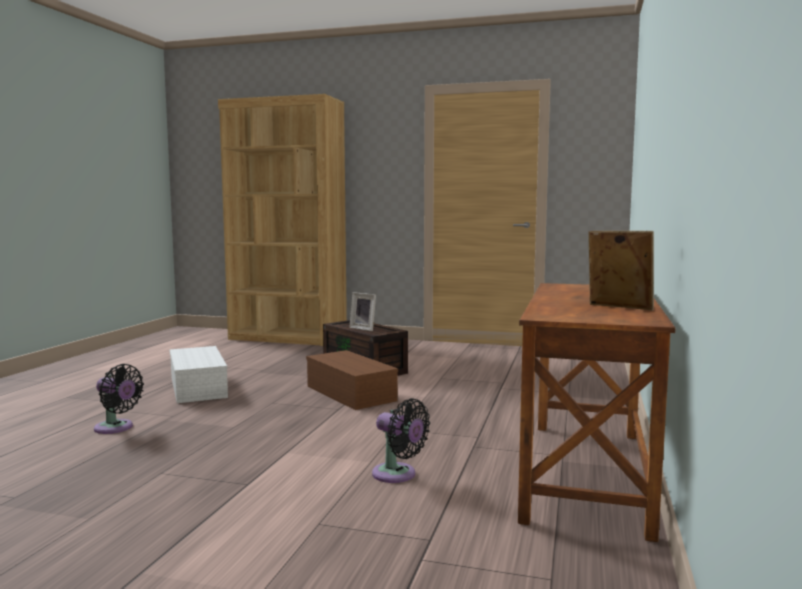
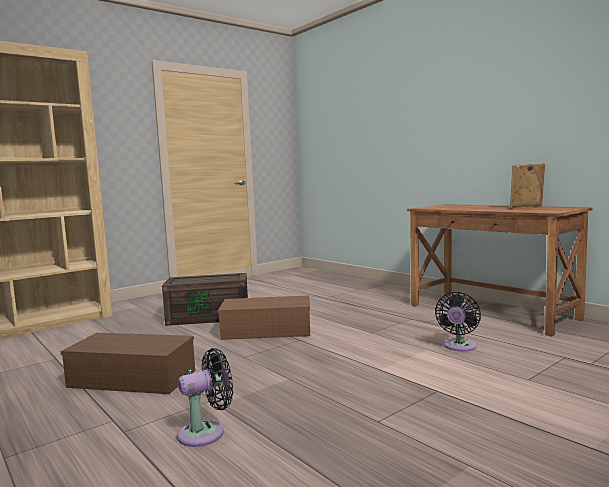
camera: 55 degrees left, 0 degrees up
white storage box [170,346,228,403] -> brown storage box [61,333,195,394]
picture frame [349,292,376,331] -> none
black fan [372,398,430,483] -> black fan turned 135 degrees clockwise [435,292,481,352]

